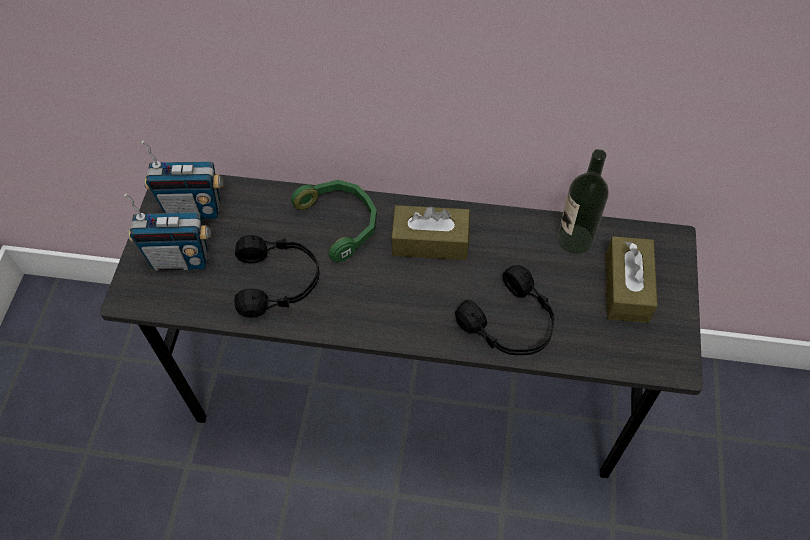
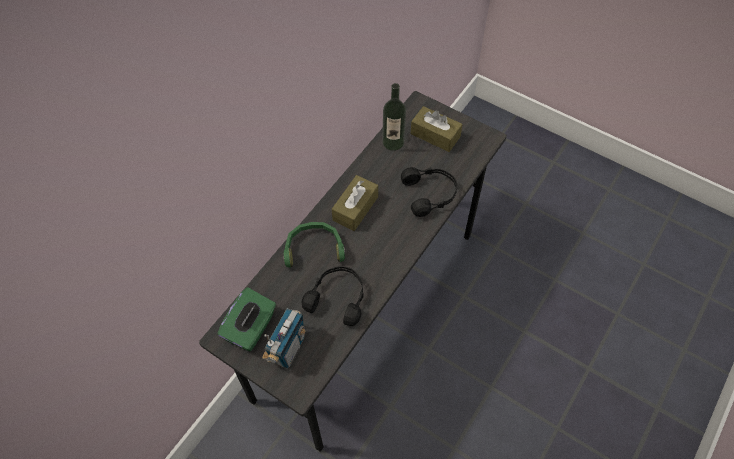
camera: 65 degrees left, 0 degrees up
radio [141,141,224,219] -> green tissue box [217,287,276,351]

